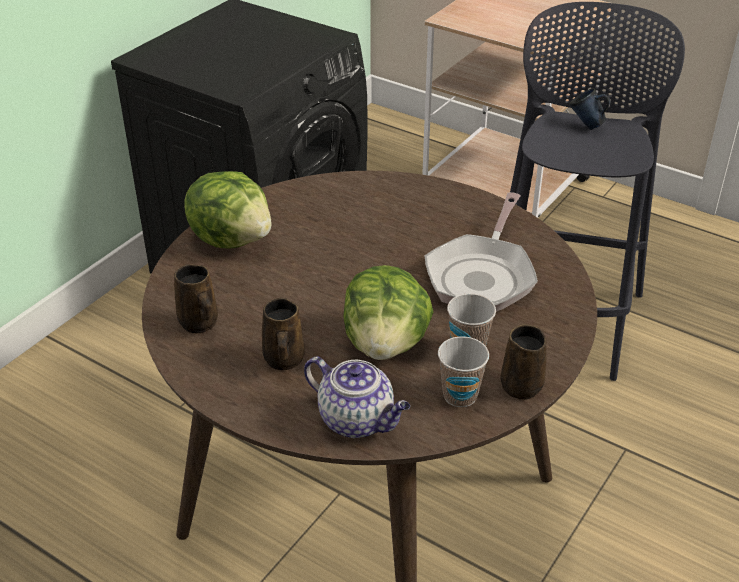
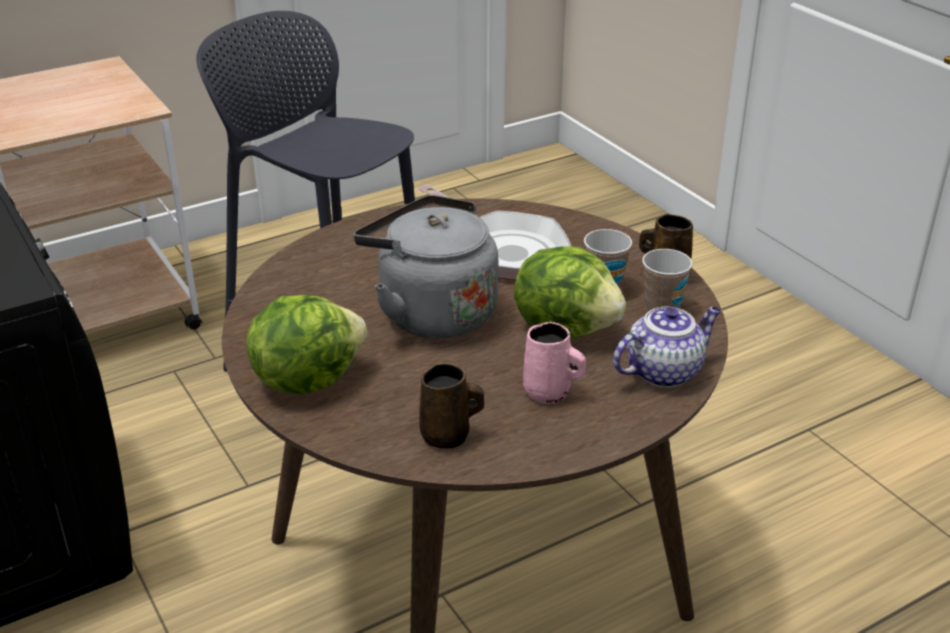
camera: 65 degrees left, 5 degrees down
brown mug [262,298,305,370] -> pink mug [523,322,586,404]
blue mug [569,88,610,130] -> none
none -> grey kettle [354,195,498,338]

